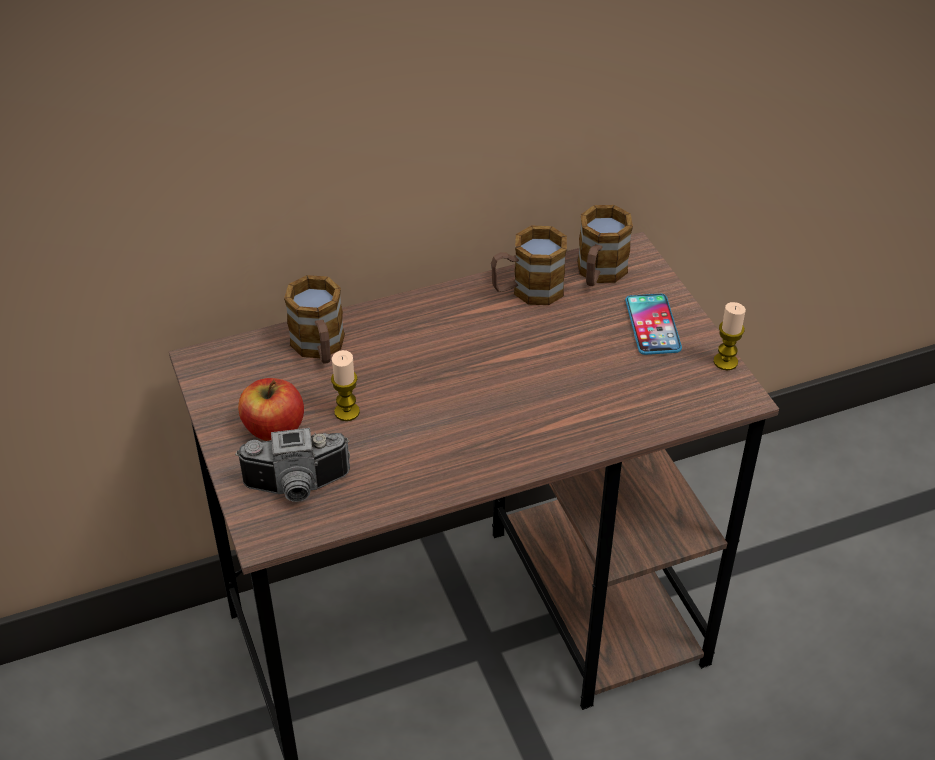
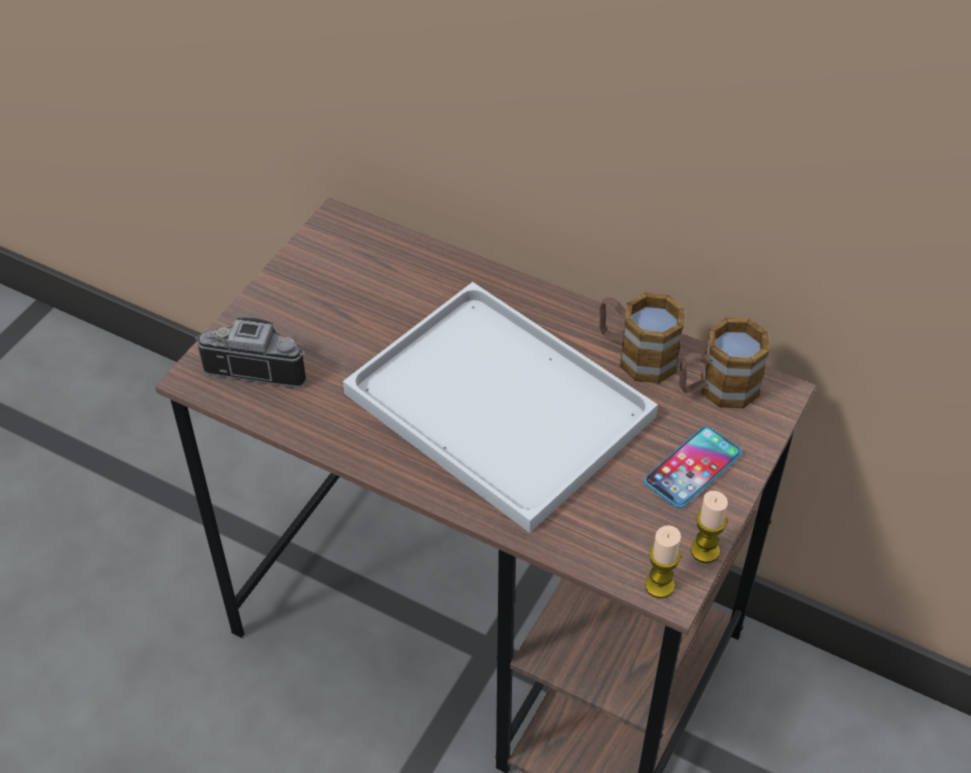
camera: 50 degrees right, 5 degrees up
camera [235,428,350,502] -> camera turned 150 degrees clockwise [195,317,306,388]
apple [238,378,304,441] -> none
mug [284,275,345,363] -> none
candle [331,350,360,421] -> candle moved to [645,525,681,598]
none -> white tray [343,282,658,533]

